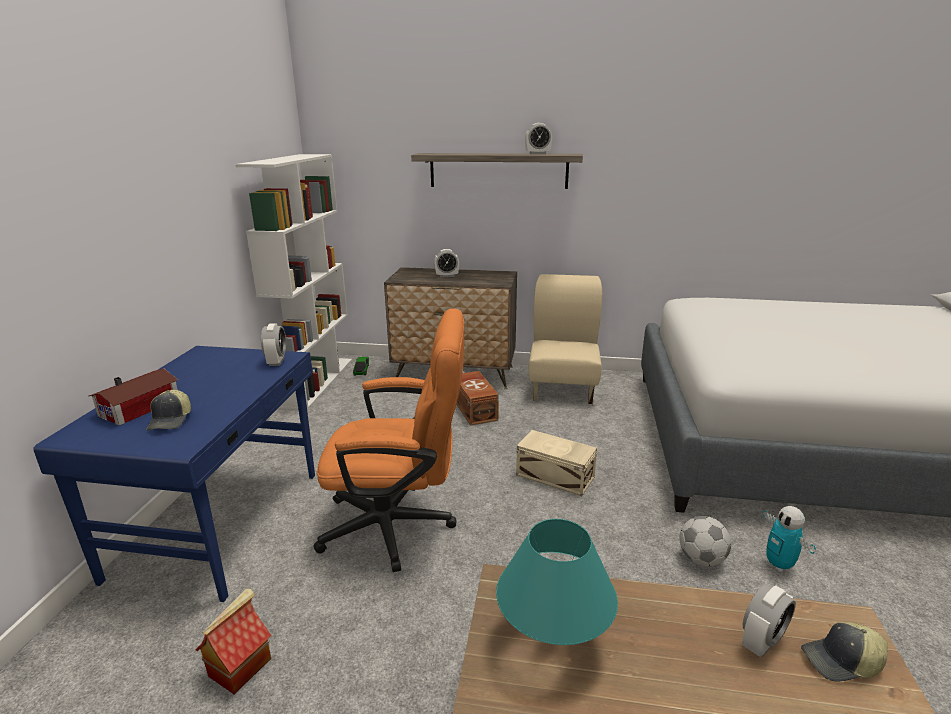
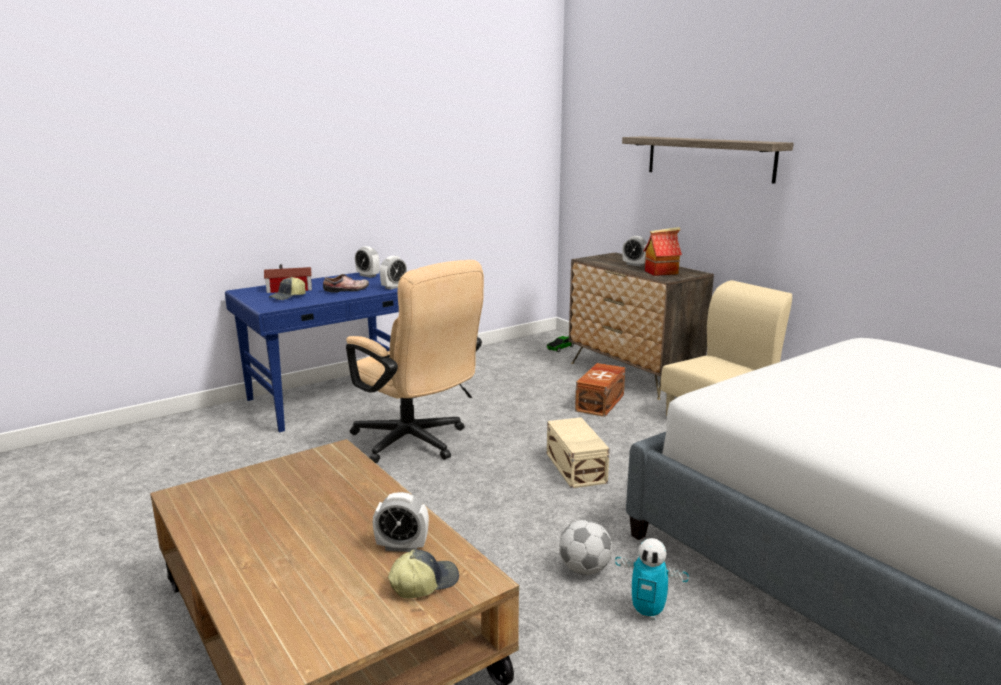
camera: 45 degrees right, 5 degrees down
toy house [196,588,271,694] -> toy house moved to [644,227,682,276]
white bookcase [235,154,352,410] -> none
orange office chair [313,308,464,572] -> beige office chair [346,260,484,463]
turquoise table lamp [496,519,618,645] -> none
alarm clock [525,123,552,154] -> alarm clock moved to [355,246,380,278]
toy robot [763,506,816,572] -> toy robot turned 90 degrees counterclockwise [615,538,689,620]
cap [801,622,888,681] -> cap turned 105 degrees clockwise [388,549,459,598]
none -> shoe [323,274,369,293]

